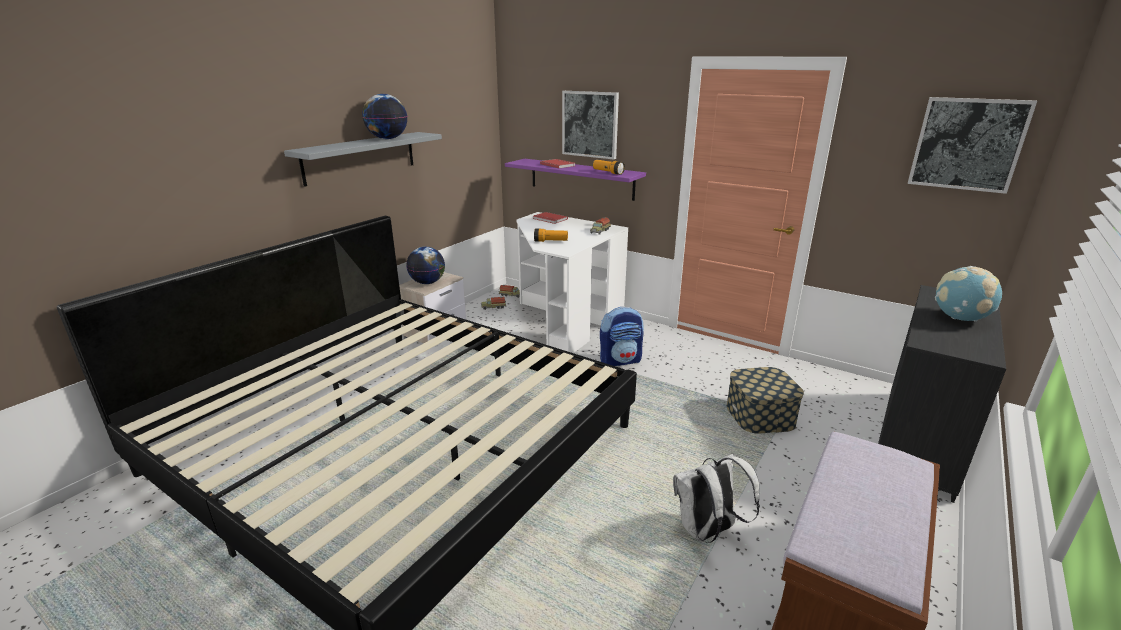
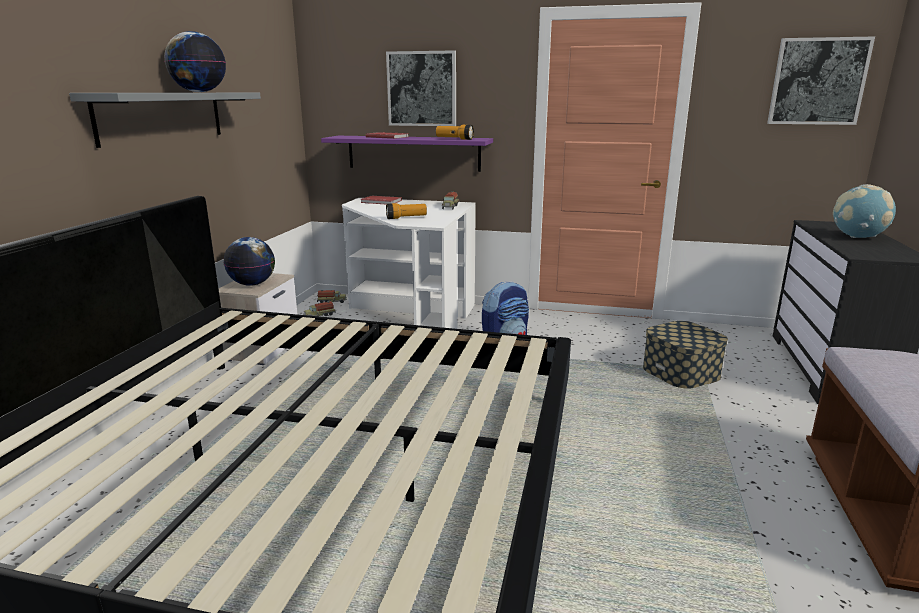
camera: 20 degrees left, 5 degrees down
white backpack [673,454,760,543] -> none

